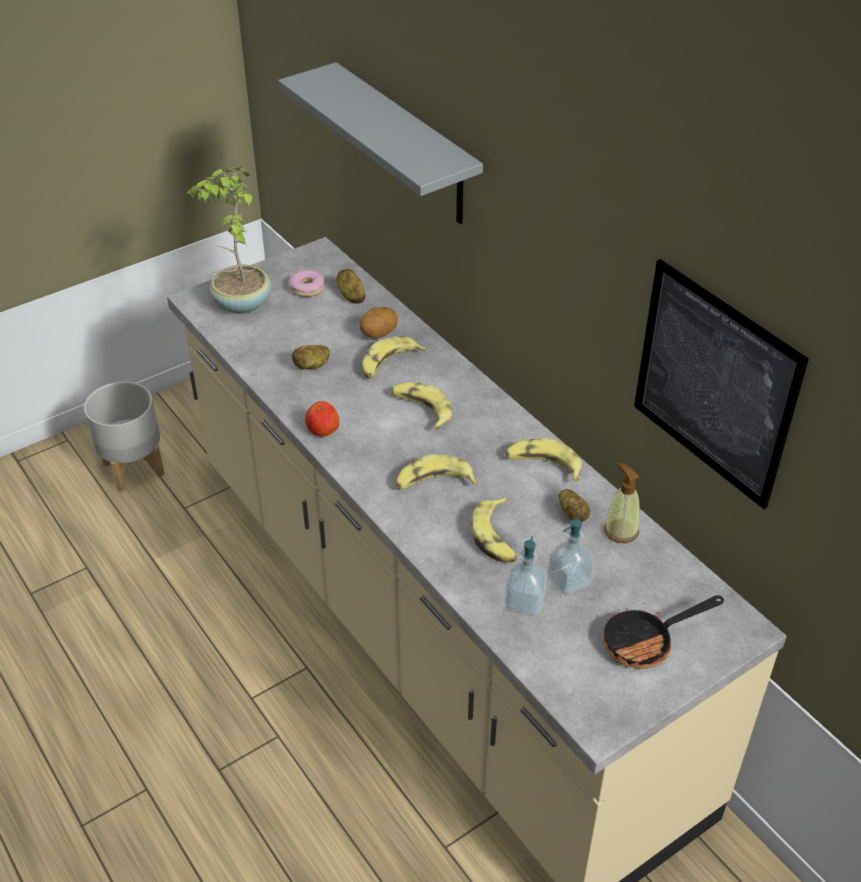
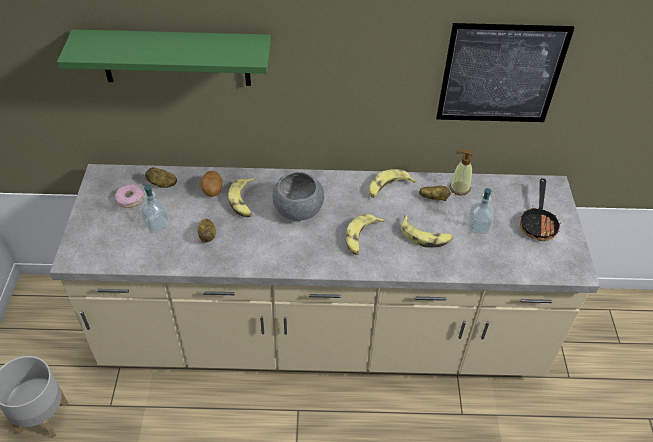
camera: 55 degrees left, 5 degrees up
potted plant [186,166,272,314] -> none
grey shelf [278,62,483,224] -> green shelf [57,29,271,86]
apple [305,401,339,436] -> none
banana [391,382,452,430] -> grey bowl [273,172,324,221]
soap dispenser [505,536,547,615] -> soap dispenser moved to [140,184,170,233]

